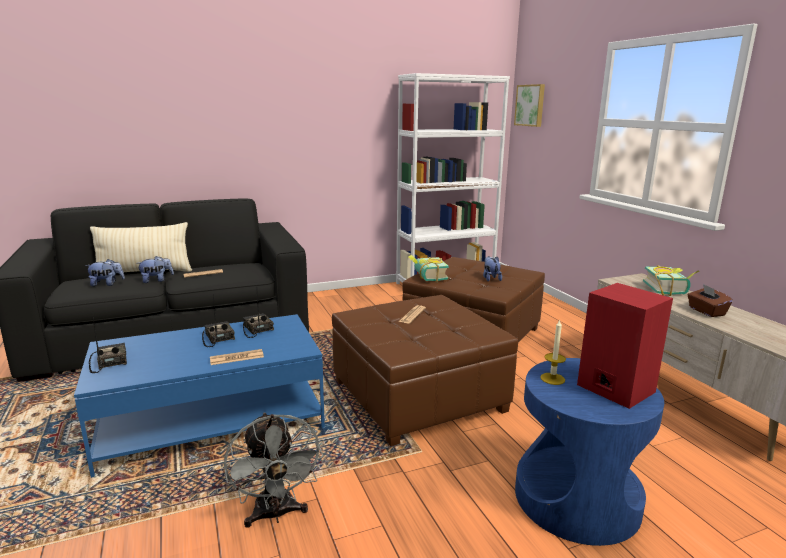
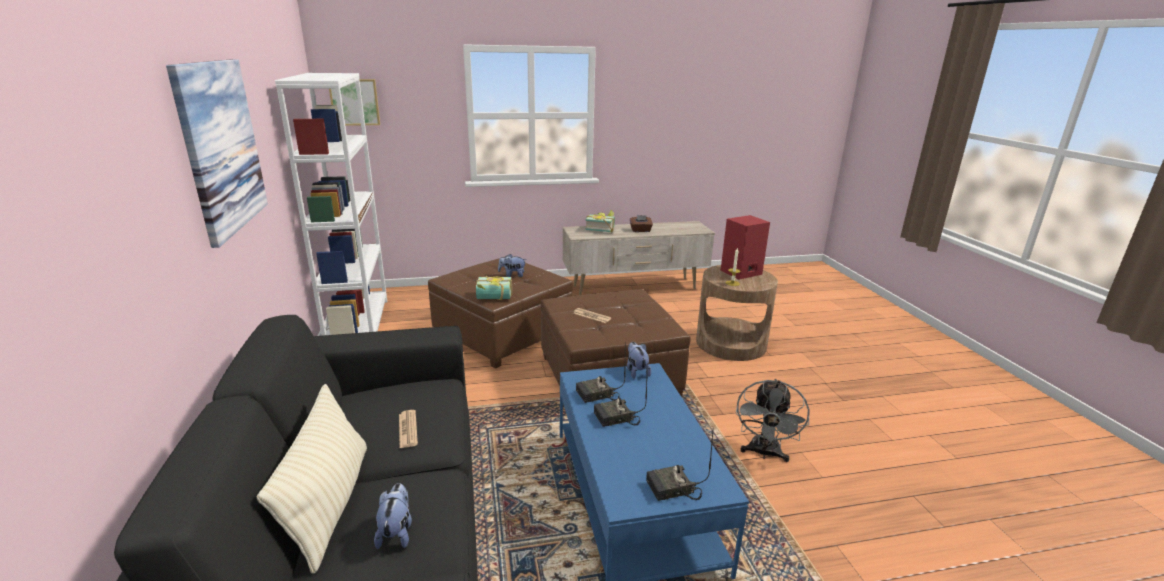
camera: 80 degrees left, 5 degrees up
plush toy [136,256,174,283] -> plush toy moved to [627,342,651,379]
newspaper [210,349,264,365] -> none
grey fan [224,412,323,528] -> grey fan turned 120 degrees clockwise [736,379,810,462]
blue side table [515,358,664,546] -> brown side table [696,265,778,361]
none -> picture [166,59,268,248]

